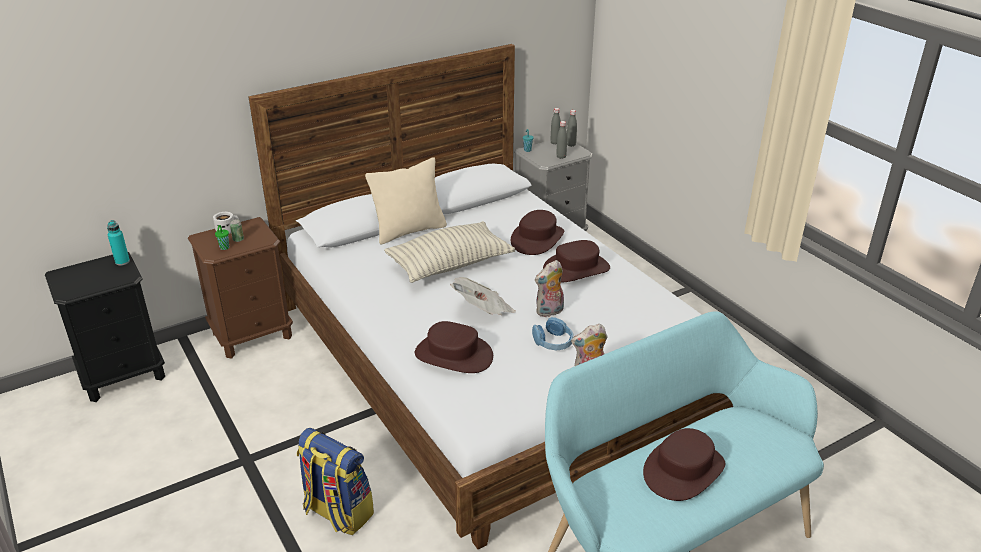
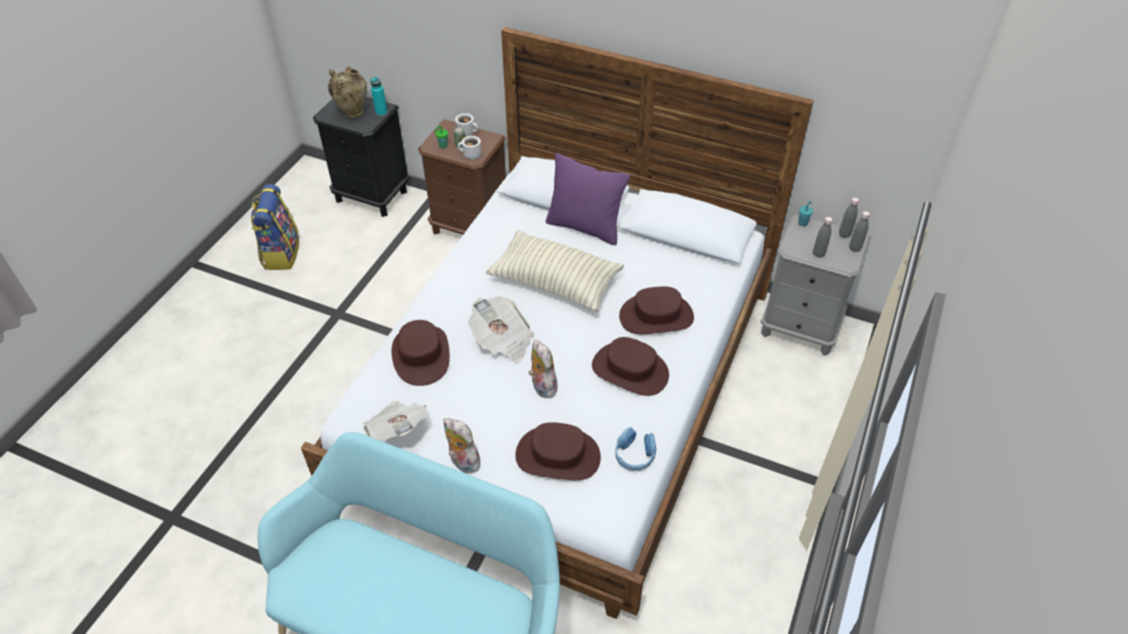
camera: 55 degrees right, 15 degrees up
backpack [297,428,374,535] -> backpack moved to [251,184,299,270]
beige pillow [365,157,447,244] -> purple pillow [546,153,630,245]
blue headphones [532,317,573,350] -> blue headphones moved to [615,427,656,471]
plush toy [535,260,564,317] -> plush toy turned 45 degrees clockwise [528,340,557,398]
brown hat [643,428,725,501] -> brown hat moved to [515,422,601,480]
none -> beige vase [328,66,367,118]
none -> newspaper [363,401,428,442]
none -> white mug [457,136,482,159]

